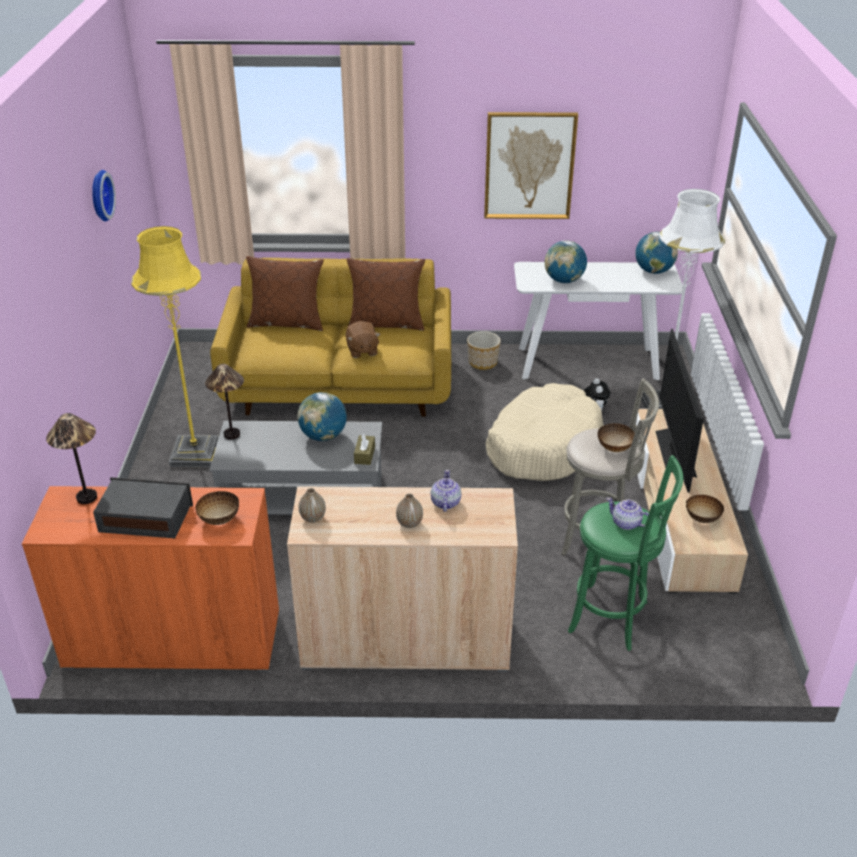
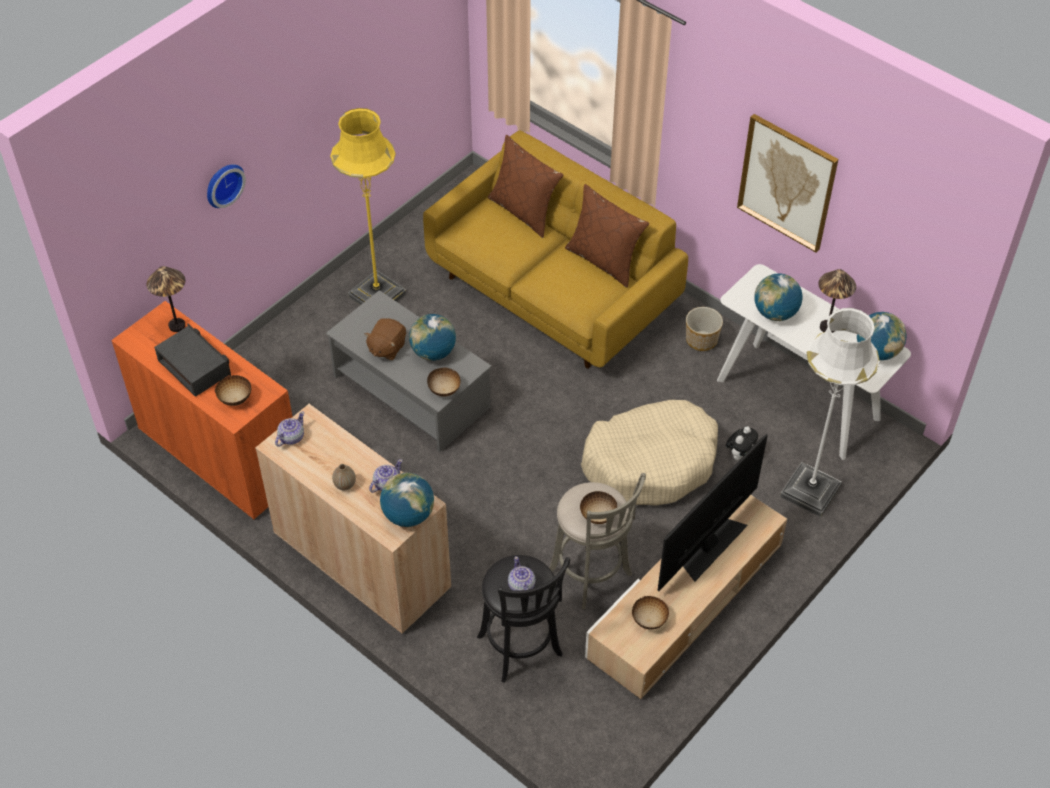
camera: 40 degrees right, 15 degrees up
wall clock [92,170,116,222] -> wall clock moved to [207,164,246,208]
table lamp [205,364,244,440] -> table lamp moved to [818,269,856,333]
vase [299,488,326,523] -> teapot [275,412,304,447]
brown plush toy [346,321,380,358] -> brown plush toy moved to [364,318,406,360]
brown tissue box [354,433,375,465] -> bowl [427,368,460,397]
green stool [568,455,683,651] -> black stool [477,555,570,683]
none -> globe [380,473,434,527]

